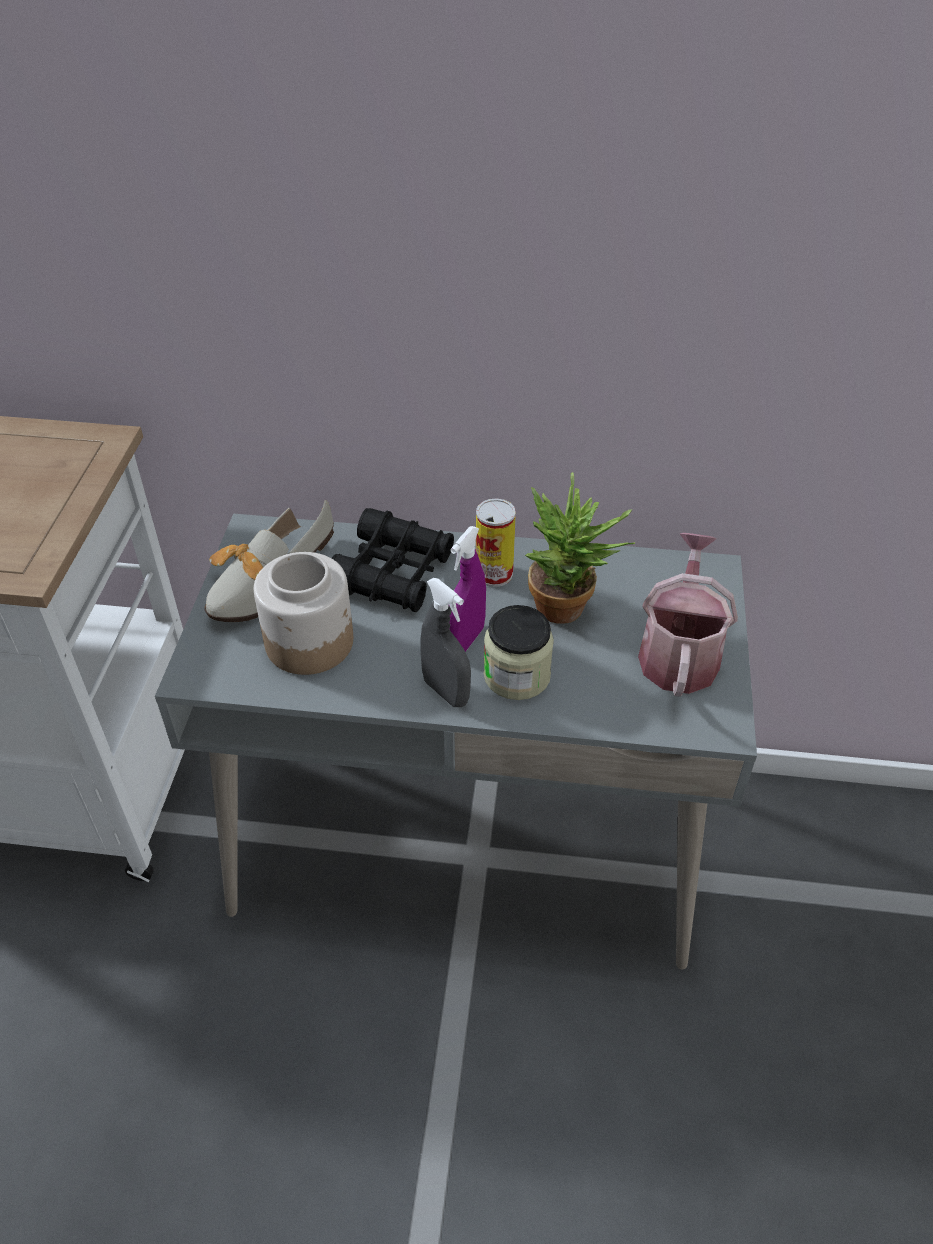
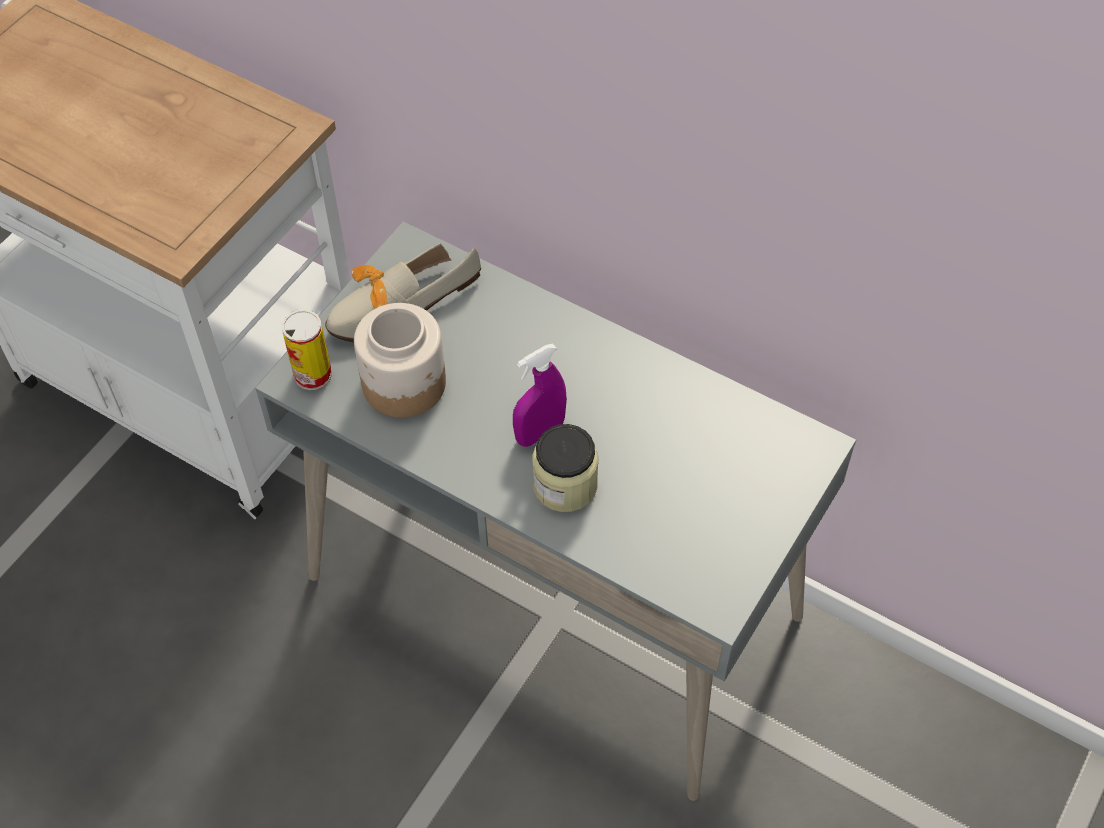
camera: 25 degrees right, 10 degrees up
black binoculars [332,508,454,612] -> none
grey spray bottle [420,578,471,707] -> none
can [476,499,516,587] -> can moved to [282,309,332,390]
potted plant [525,472,635,624] -> none
watering can [638,533,738,697] -> none

